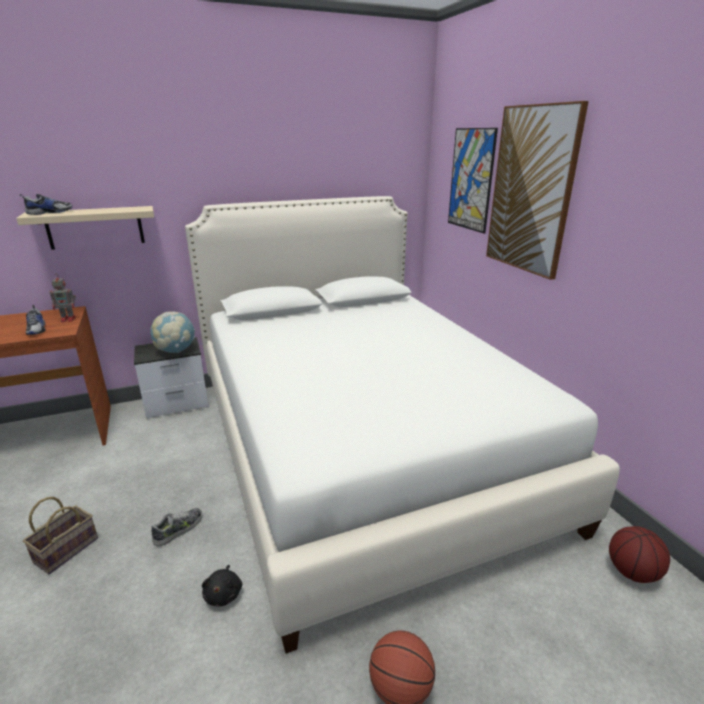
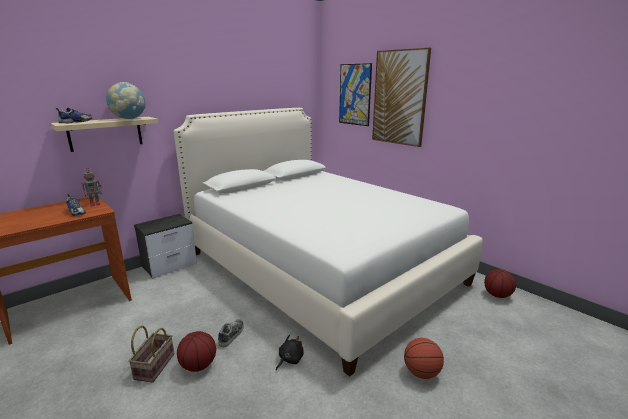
camera: 20 degrees left, 5 degrees down
globe [150,311,195,353] -> globe moved to [106,82,146,119]
black plush toy [202,565,242,607] -> black plush toy turned 120 degrees counterclockwise [276,334,304,370]
none -> basketball [177,331,216,372]

